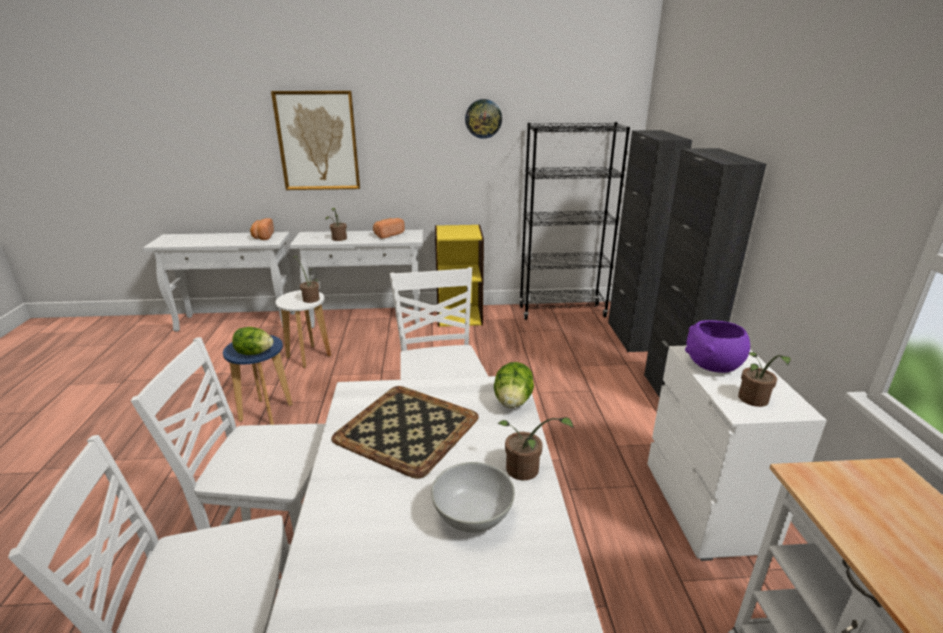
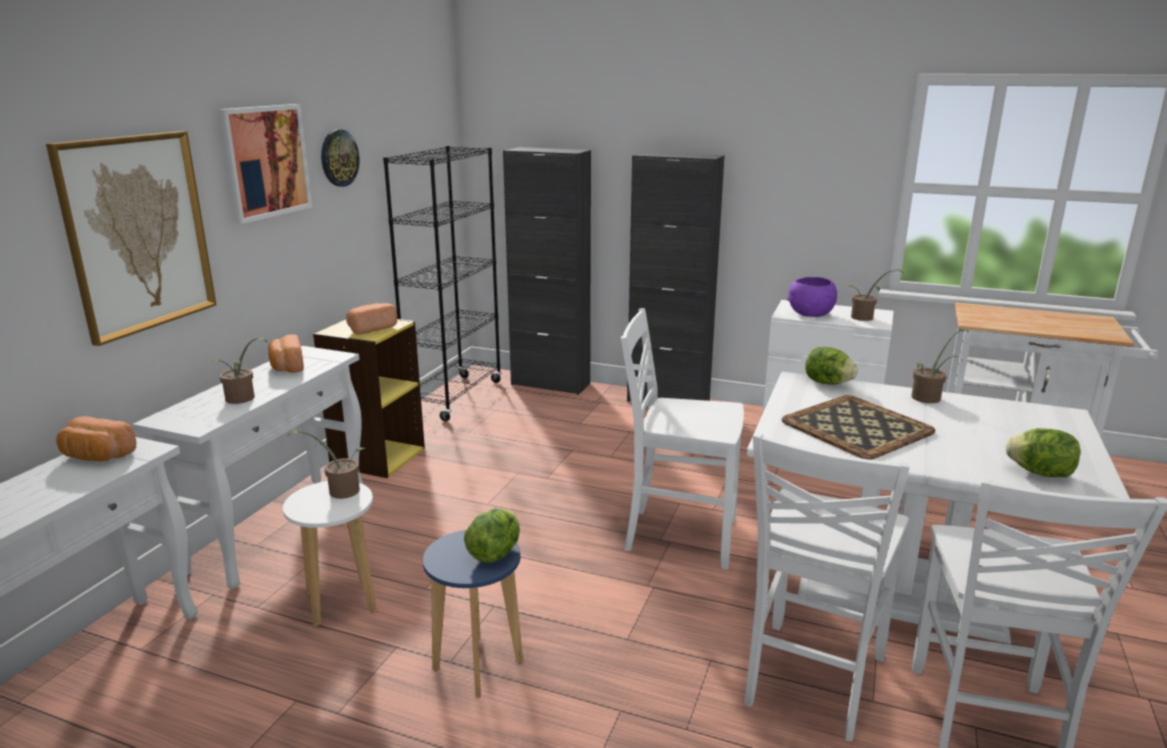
camera: 65 degrees left, 5 degrees down
white bowl [431,462,515,533] -> none
none -> picture [218,104,312,224]
none -> bread [346,303,397,335]
none -> lettuce [1006,428,1080,477]

